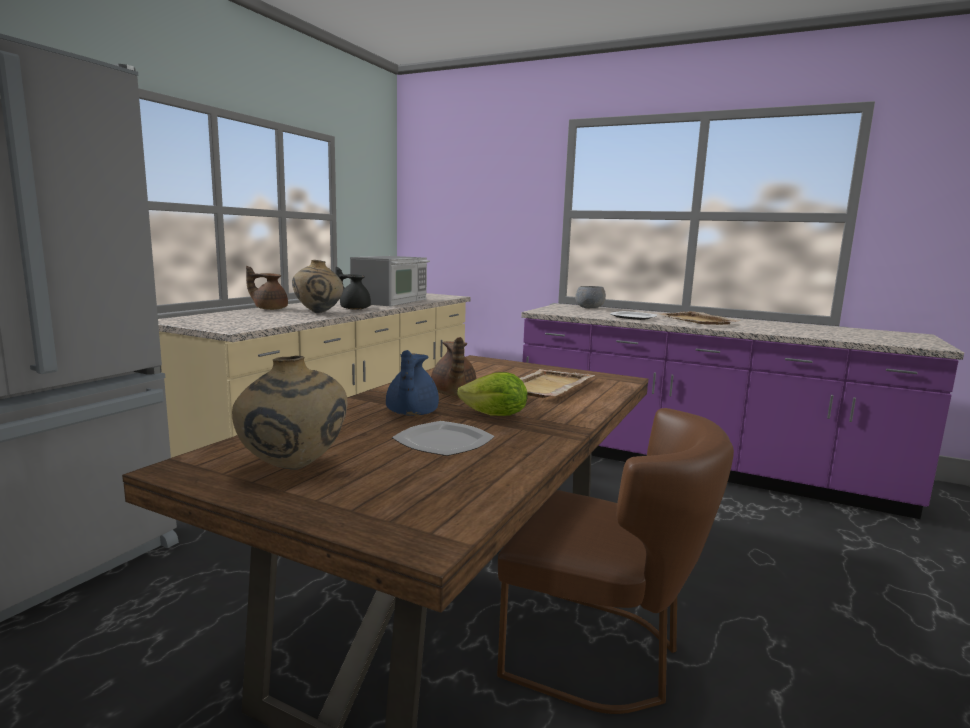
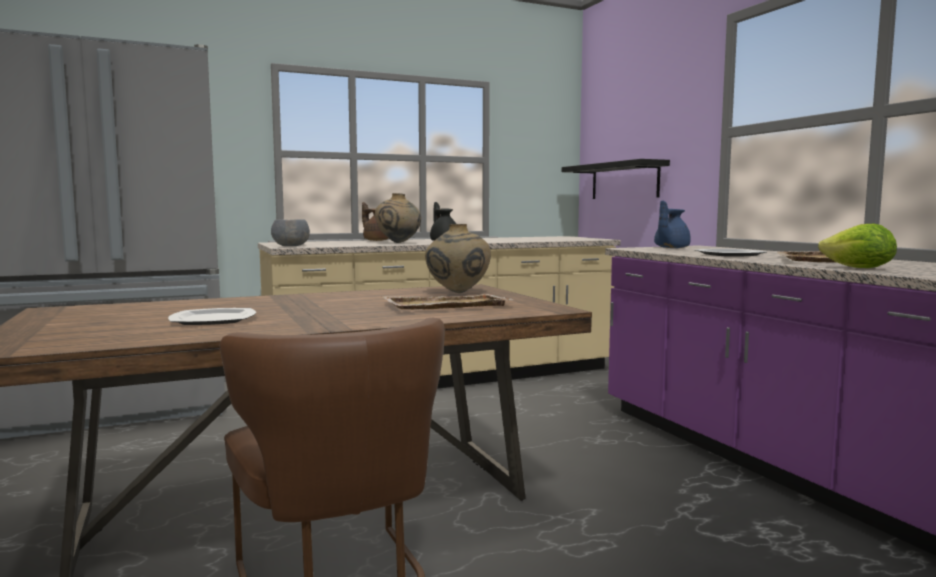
camera: 40 degrees right, 5 degrees down
beige vase [232,356,348,470] -> beige vase moved to [425,224,491,293]
microwave [350,256,430,306] -> none
blue teapot [386,350,439,416] -> blue teapot moved to [654,200,691,248]
brown teapot [431,337,476,395] -> none
lettuce [457,372,528,416] -> lettuce moved to [818,224,897,268]
grey bowl [575,286,606,308] -> grey bowl moved to [271,219,310,246]
none -> black shelf [562,159,670,199]

